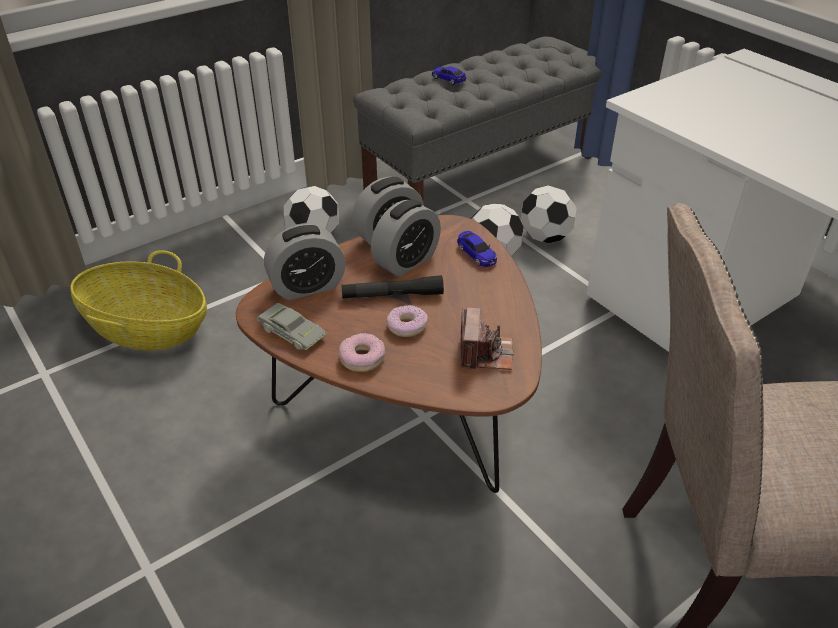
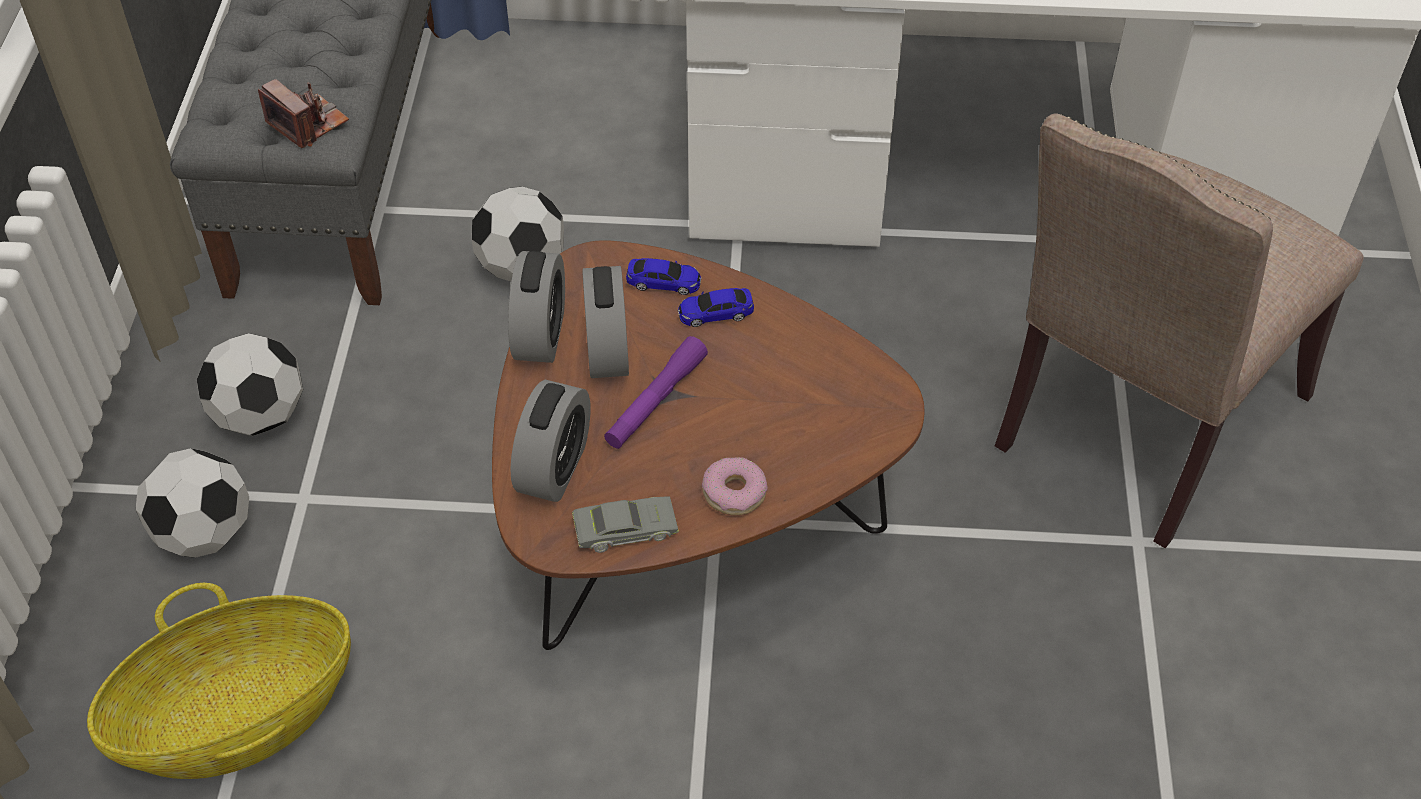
camera: 50 degrees left, 10 degrees up
black flashlight [341,275,444,299] -> purple flashlight [604,336,708,449]
donut [387,305,428,337] -> none
toy car [432,67,466,85] -> toy car moved to [678,288,754,327]
camera [461,307,514,370] -> camera moved to [258,79,349,148]
football [521,185,577,243] -> football moved to [136,448,249,558]

